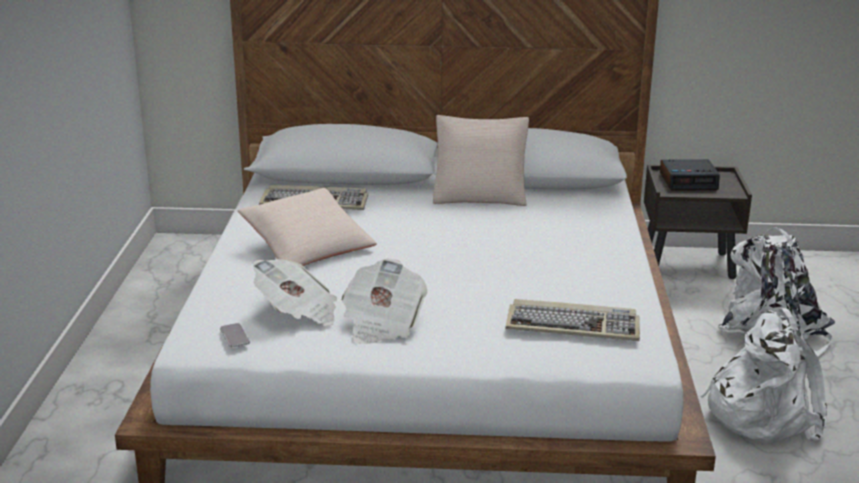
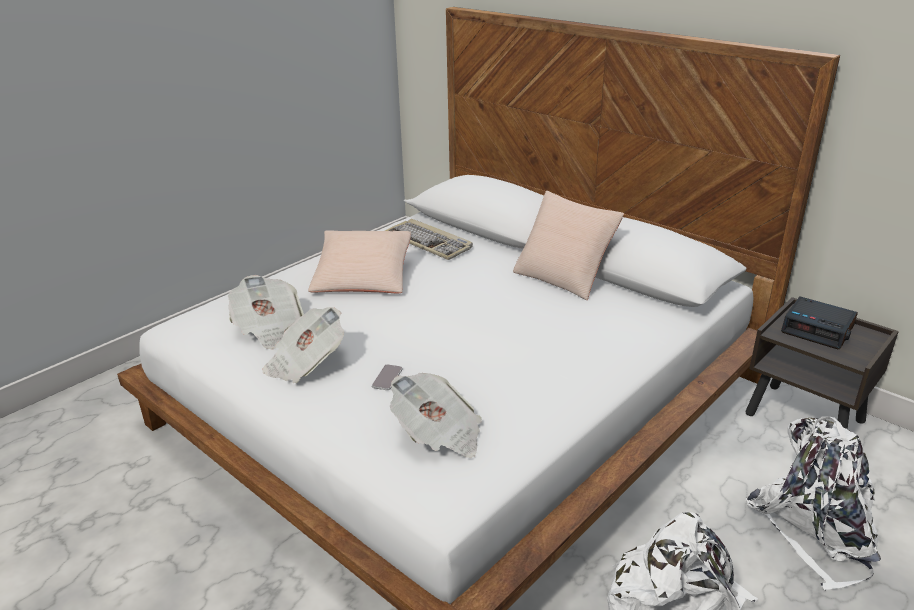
camera: 40 degrees right, 5 degrees up
phone [220,323,250,347] -> phone moved to [372,364,402,390]
keyboard [506,299,640,341] -> newspaper [390,373,482,458]

